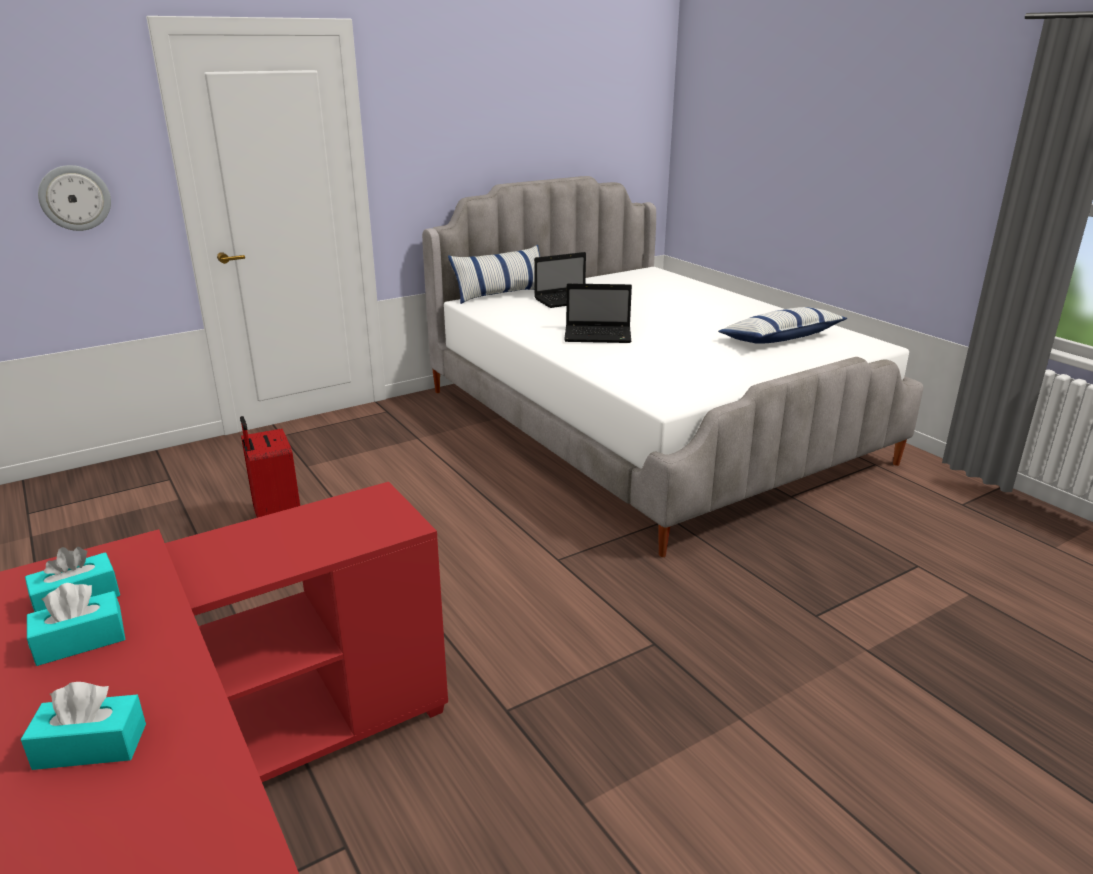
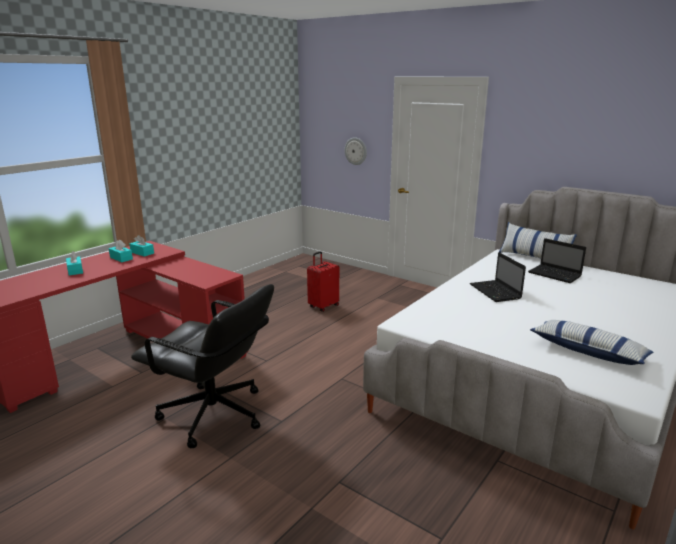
camera: 70 degrees right, 5 degrees down
none -> black office chair [131,284,274,448]

